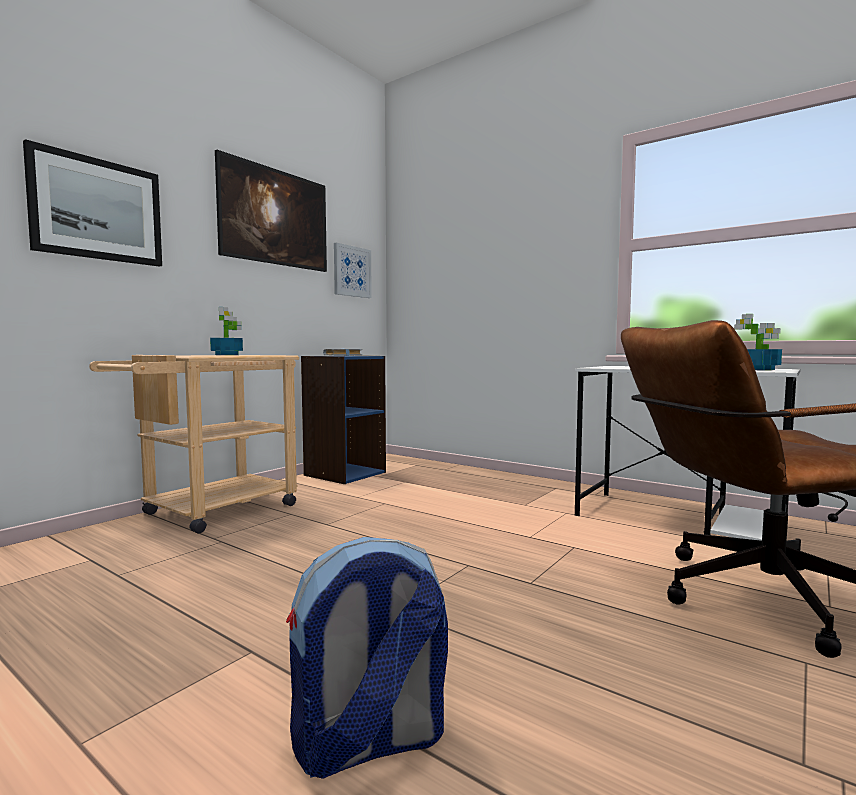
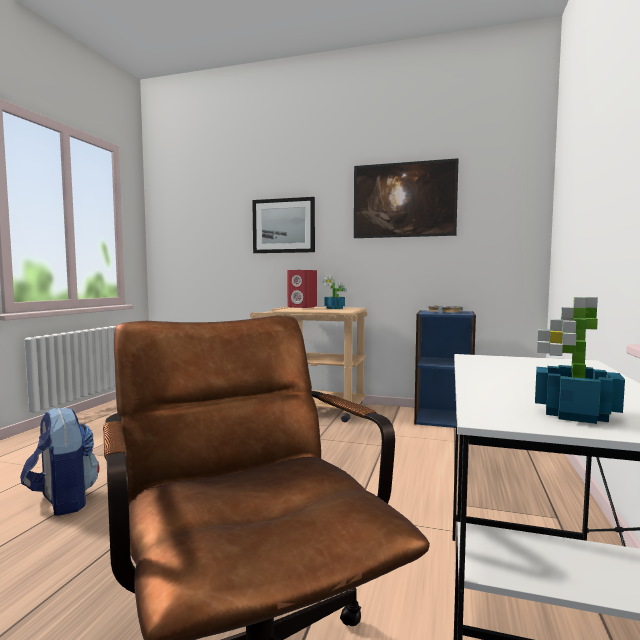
camera: 70 degrees right, 0 degrees up
picture [334,243,372,298] -> none
none -> red speaker [287,270,317,308]

